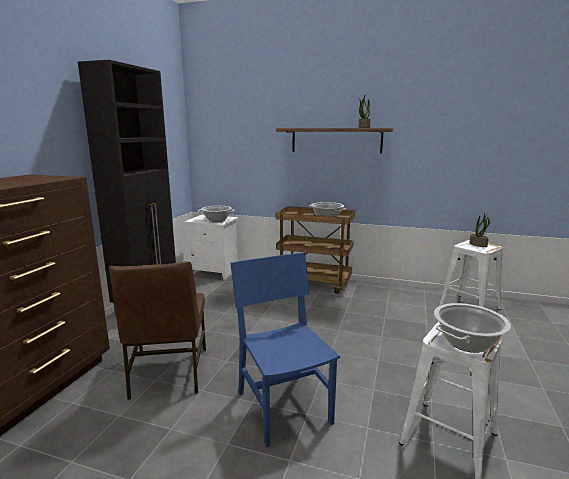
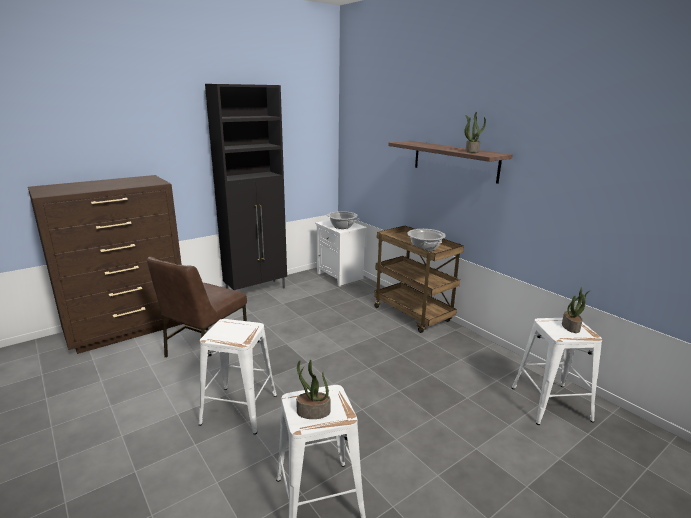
camera: 35 degrees right, 5 degrees up
blue chair [231,252,340,447] -> white stool [198,319,277,435]
cooking pot [434,303,511,353] -> potted plant [296,360,330,419]

